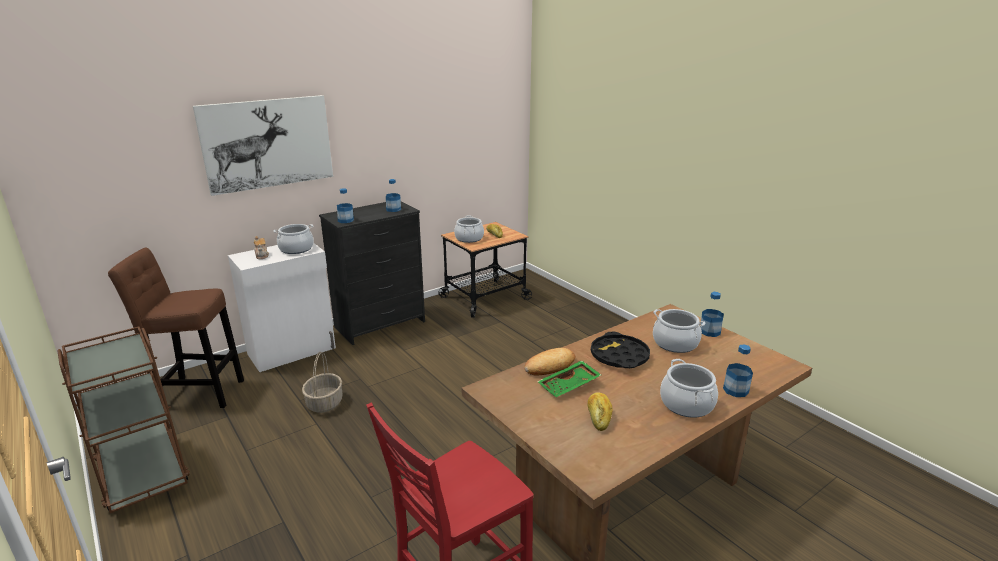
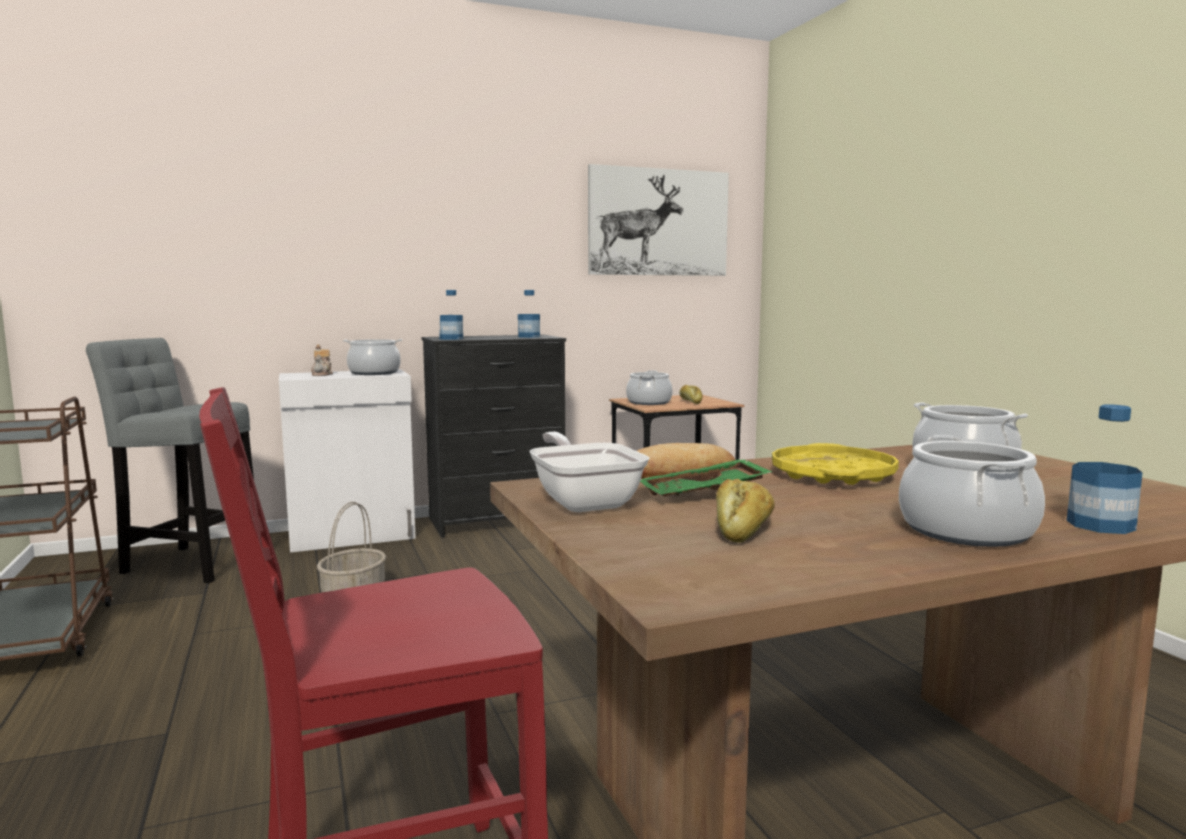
camera: 15 degrees right, 15 degrees down
brown stool [108,247,244,408] -> grey stool [86,338,254,583]
picture [193,95,333,196] -> picture moved to [588,164,729,276]
black tray [591,332,650,368] -> yellow tray [772,443,899,485]
bottle [700,292,724,337] -> none
none -> frying pan [529,431,649,512]

